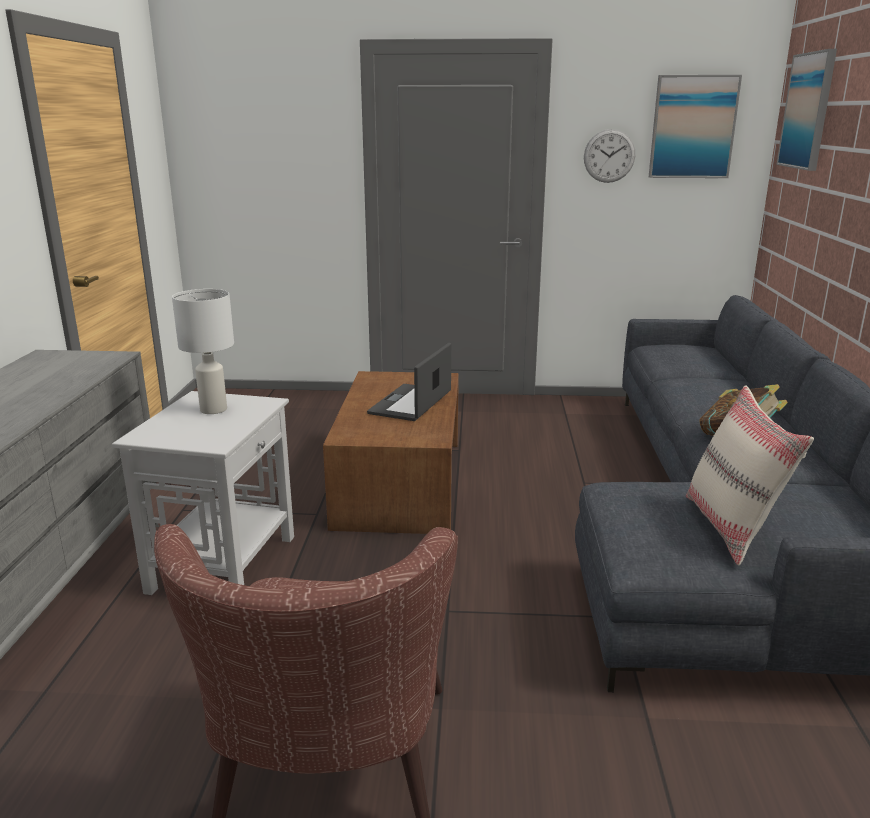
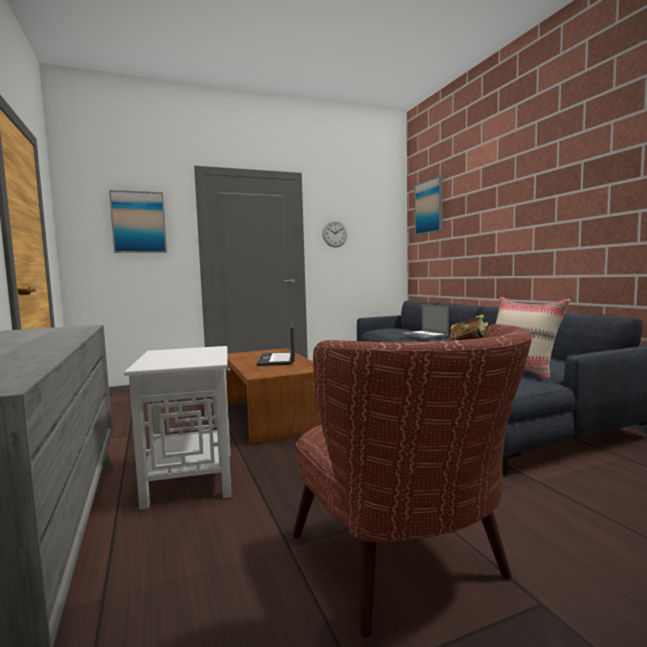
camera: 25 degrees left, 15 degrees down
white table lamp [172,289,234,414] -> none
picture [649,75,742,178] -> picture moved to [109,190,167,253]
none -> laptop [401,304,449,340]

